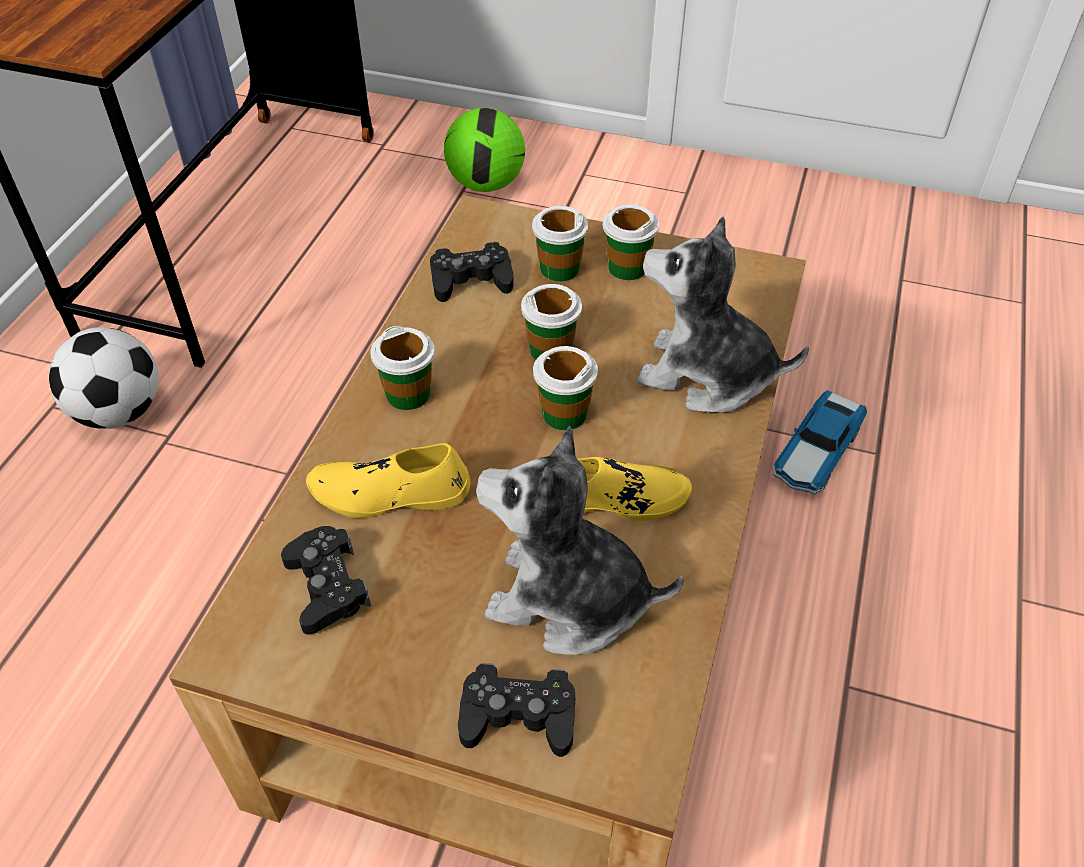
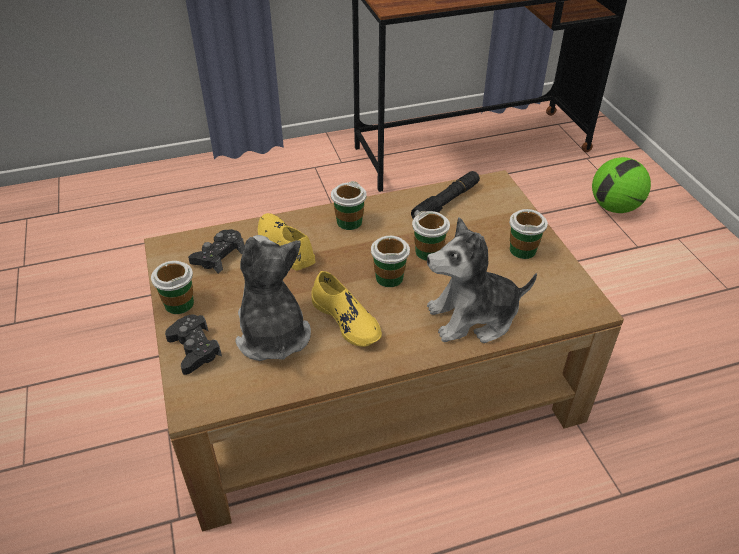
camera: 55 degrees right, 5 degrees down
football [49,327,159,429] -> none
black game controller [430,242,514,302] -> black flashlight [411,171,480,219]
cup [532,206,588,282] -> cup moved to [151,261,194,314]
plush toy [637,217,809,413] -> plush toy turned 90 degrees counterclockwise [427,218,537,343]
toy car [772,390,867,495] -> none

